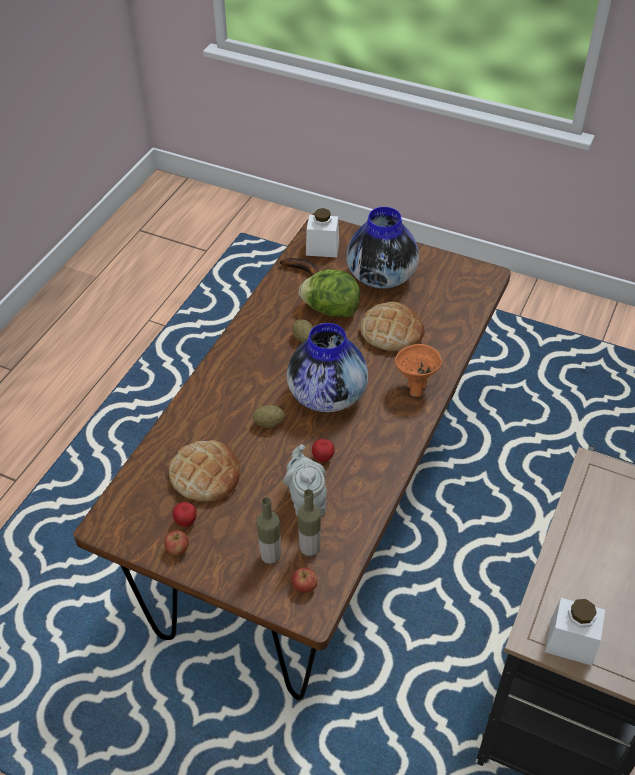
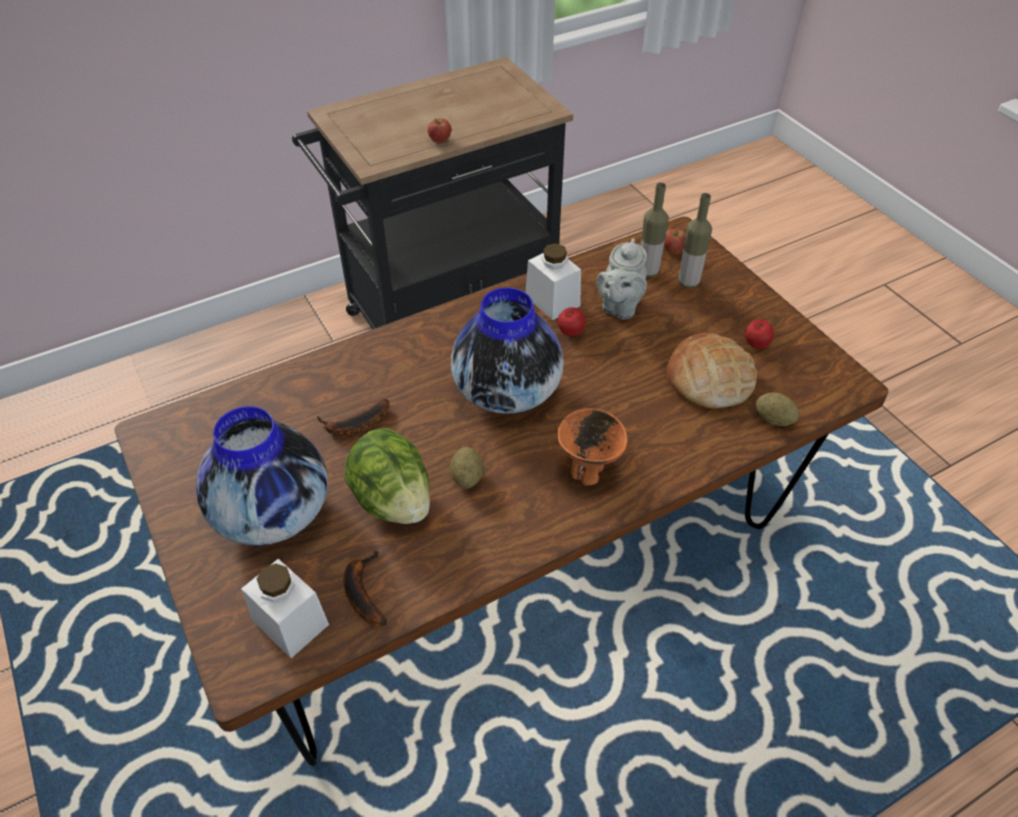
camera: 145 degrees left, 0 degrees up
apple [164,530,189,555] -> apple moved to [427,118,451,143]
potato [253,405,285,428] -> potato moved to [756,392,800,426]
bread [360,302,424,351] -> banana [317,399,389,436]
orange bowl [395,344,442,397] -> orange bowl moved to [558,408,627,485]
white jar [545,598,605,666] -> white jar moved to [525,243,581,320]

